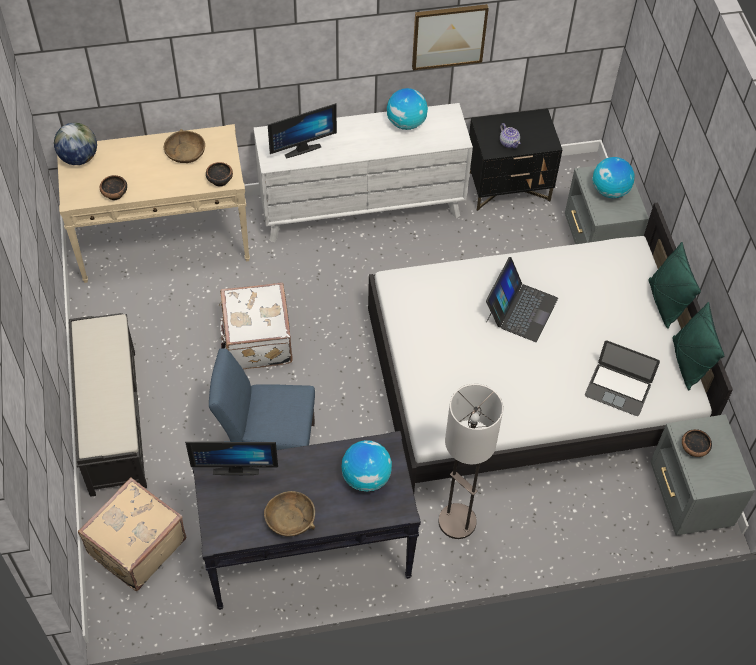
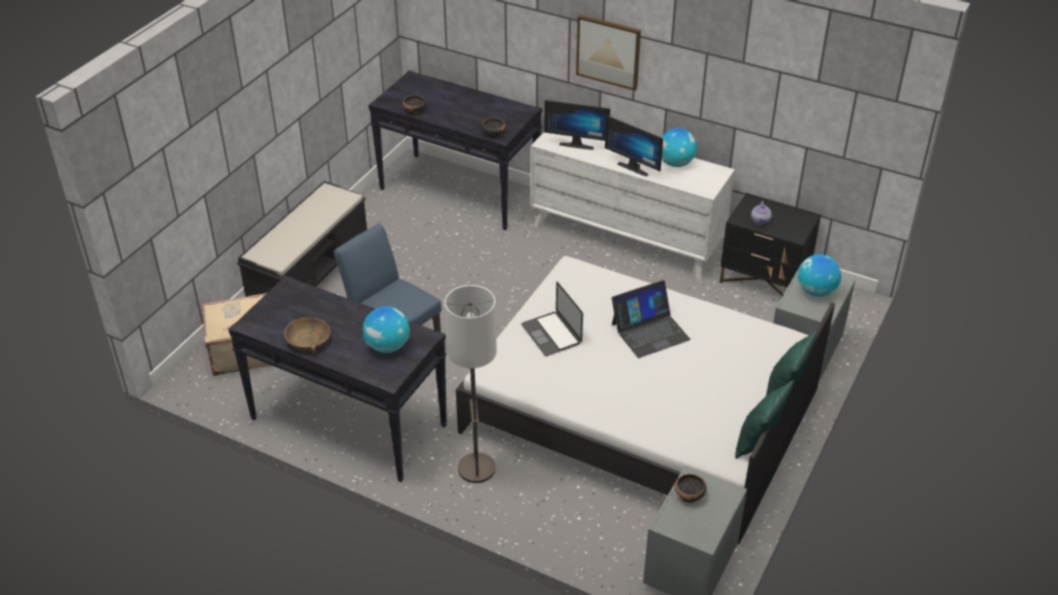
camera: 40 degrees right, 15 degrees down
globe [54,123,97,165] -> none
beige console table [57,124,250,283] -> black console table [368,70,542,230]
brown bowl [164,129,205,163] -> none
monitor [185,442,278,475] -> monitor moved to [605,115,663,177]
white suitcase [219,282,293,369] -> none
picture [412,4,489,70] -> picture moved to [576,15,641,91]
laptop [585,340,660,416] -> laptop moved to [521,282,583,356]

